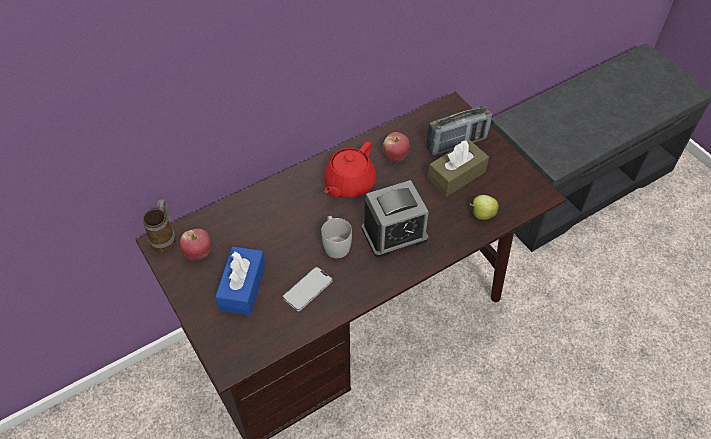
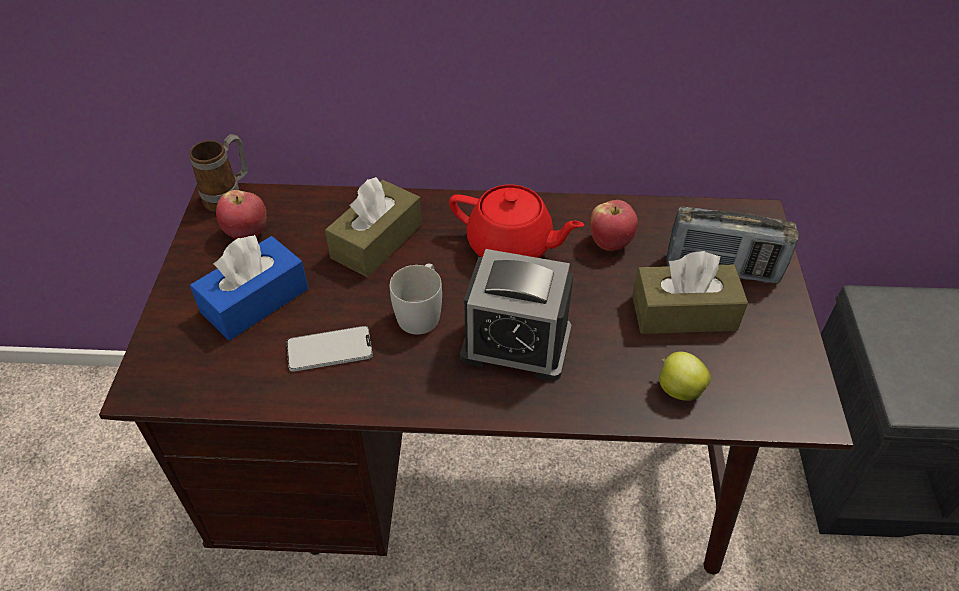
camera: 35 degrees right, 5 degrees down
red teapot [324,142,376,198] -> red teapot turned 135 degrees counterclockwise [449,185,584,258]
none -> brown tissue box [325,177,422,277]

